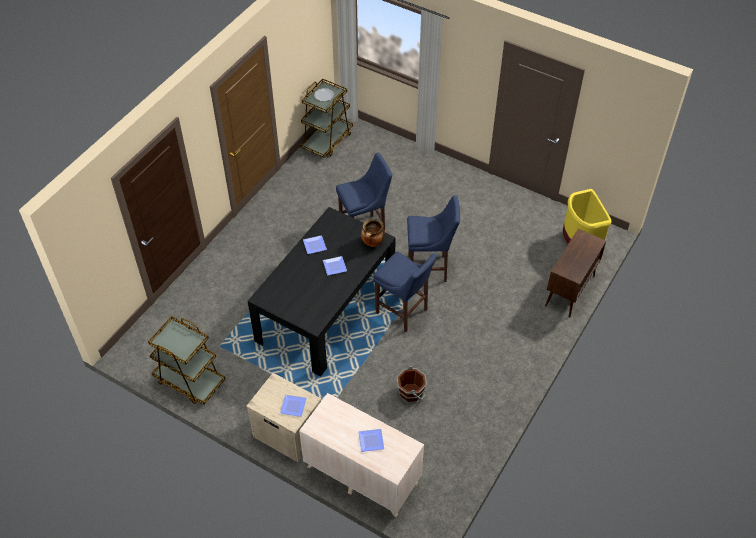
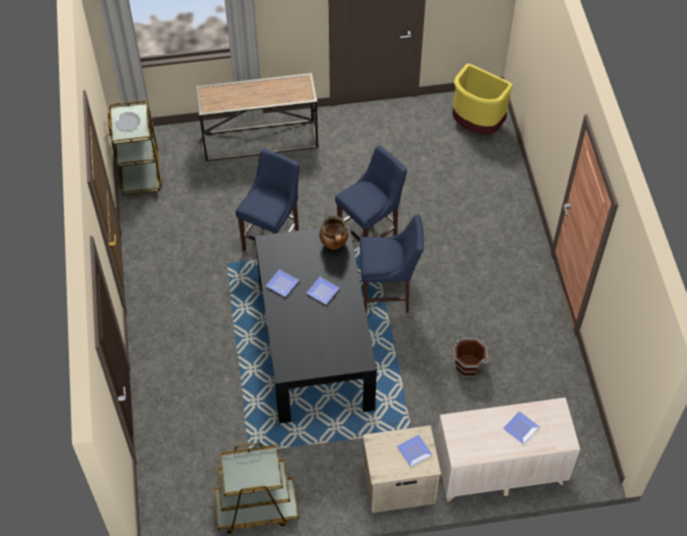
camera: 40 degrees left, 5 degrees up
brown cabinet [545,229,606,317] -> none
none -> console table [196,73,318,161]

